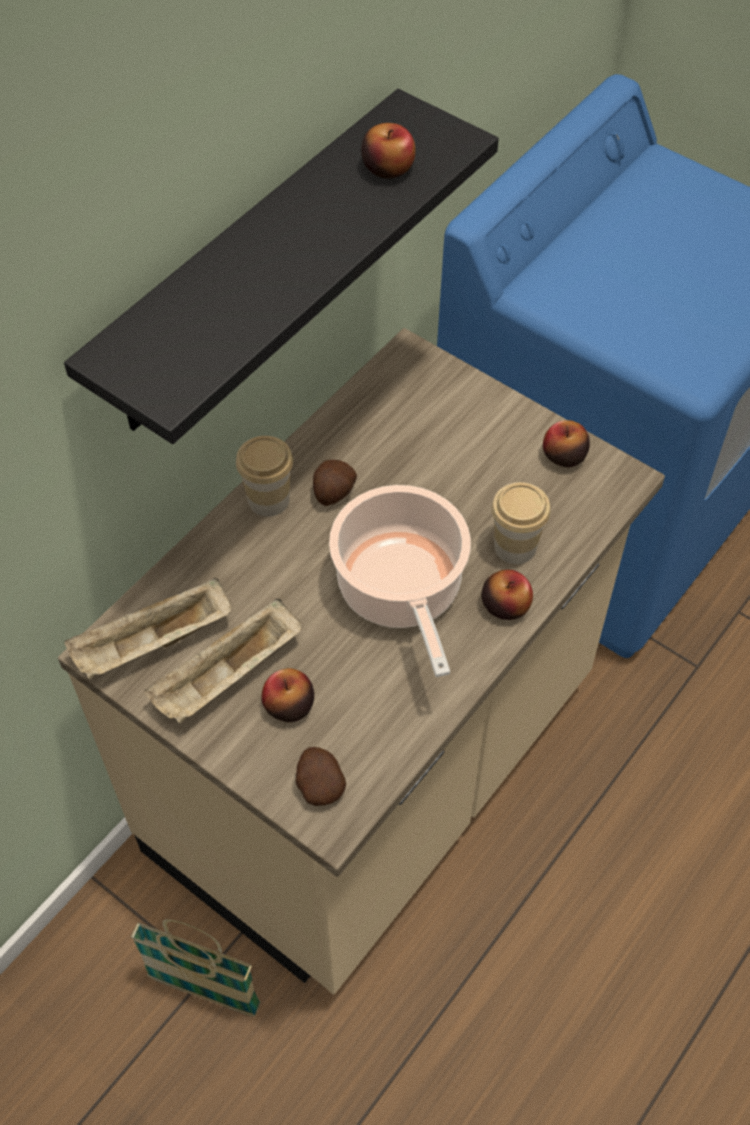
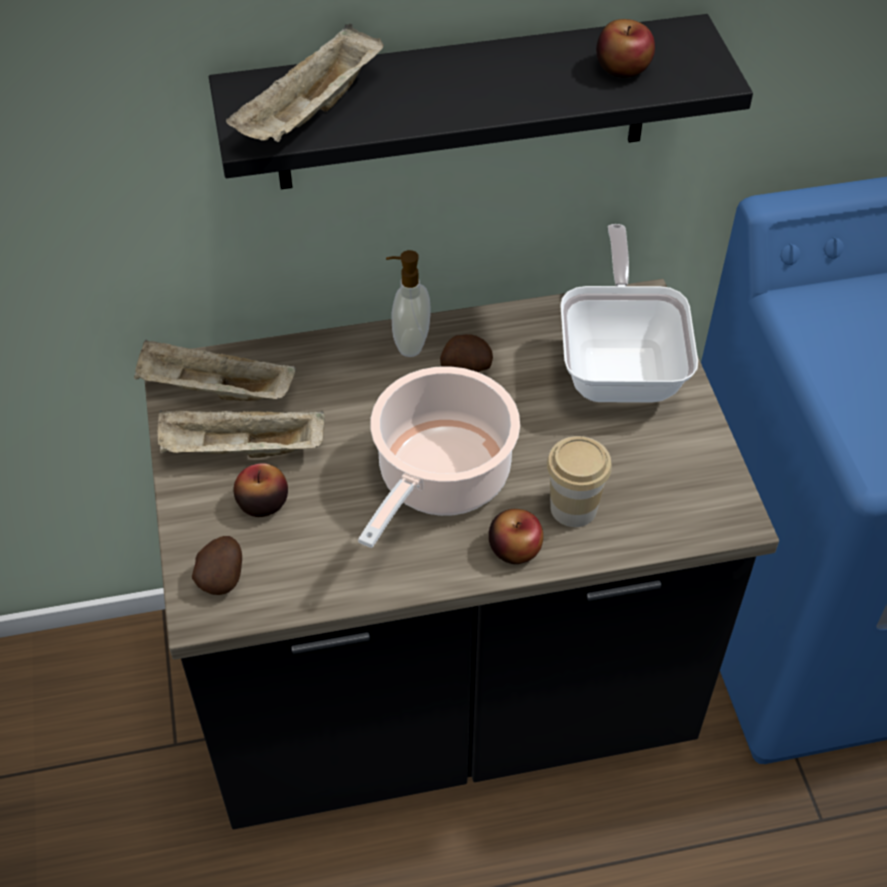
camera: 40 degrees right, 5 degrees down
beige counter [58,328,665,994] -> black counter [145,279,779,829]
basket [131,919,261,1017] -> none
cup [236,436,293,517] -> soap dispenser [386,250,430,357]
apple [543,420,590,467] -> none
none -> beige tray [226,24,384,142]
none -> frying pan [560,224,698,403]

